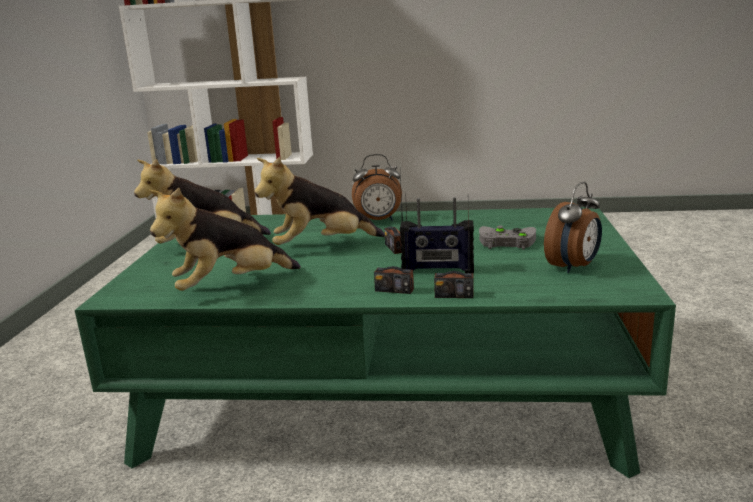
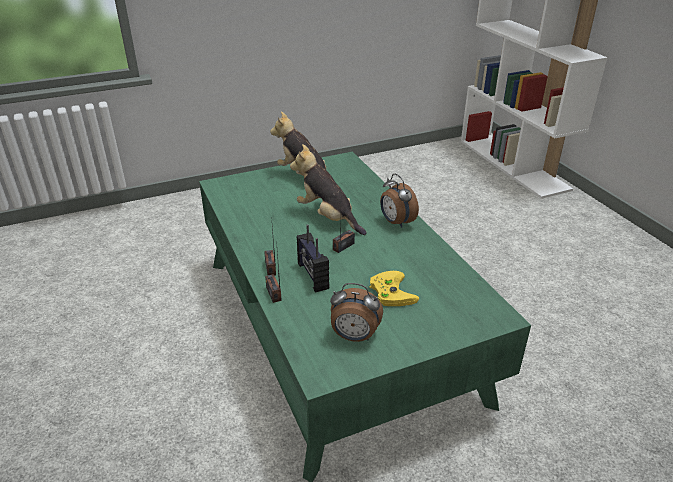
camera: 60 degrees right, 15 degrees up
plush toy [149,188,301,291] -> none
grey game controller [479,226,536,250] -> yellow game controller [369,271,419,306]

